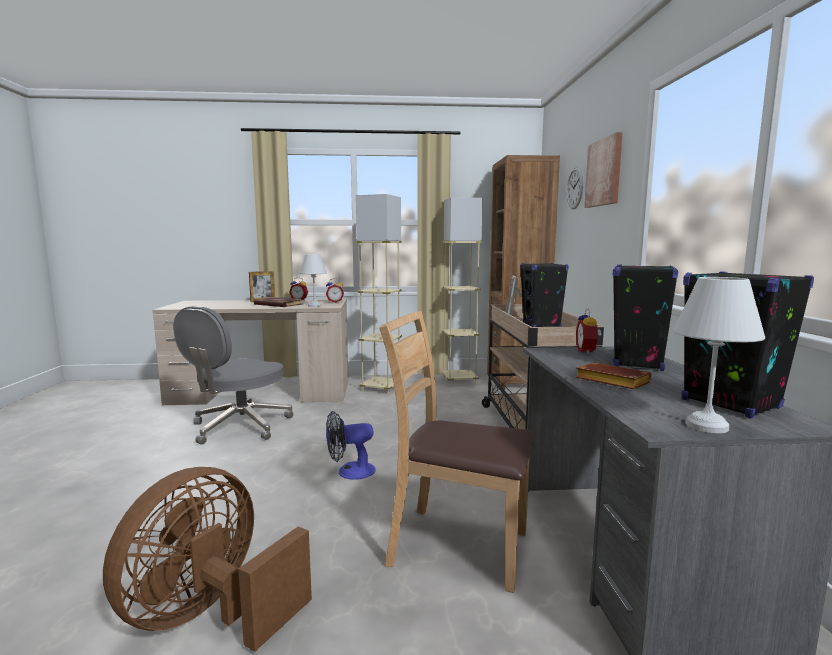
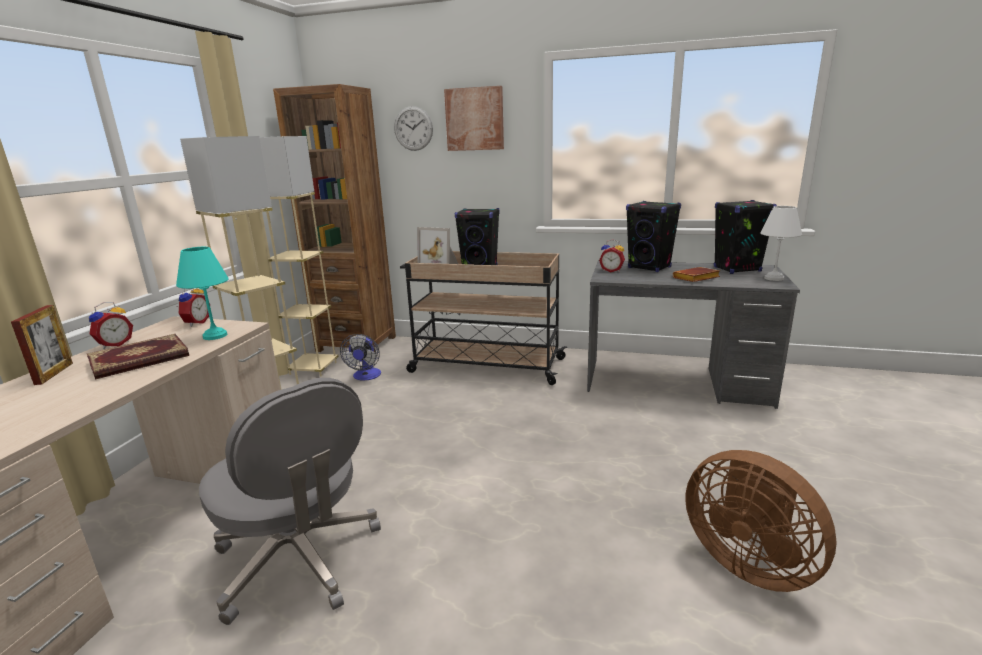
camera: 70 degrees left, 10 degrees up
white table lamp [300,254,327,307] -> turquoise table lamp [176,247,228,340]
fan [326,411,376,480] -> fan moved to [340,334,381,381]
brown chair [379,311,534,593] -> none

